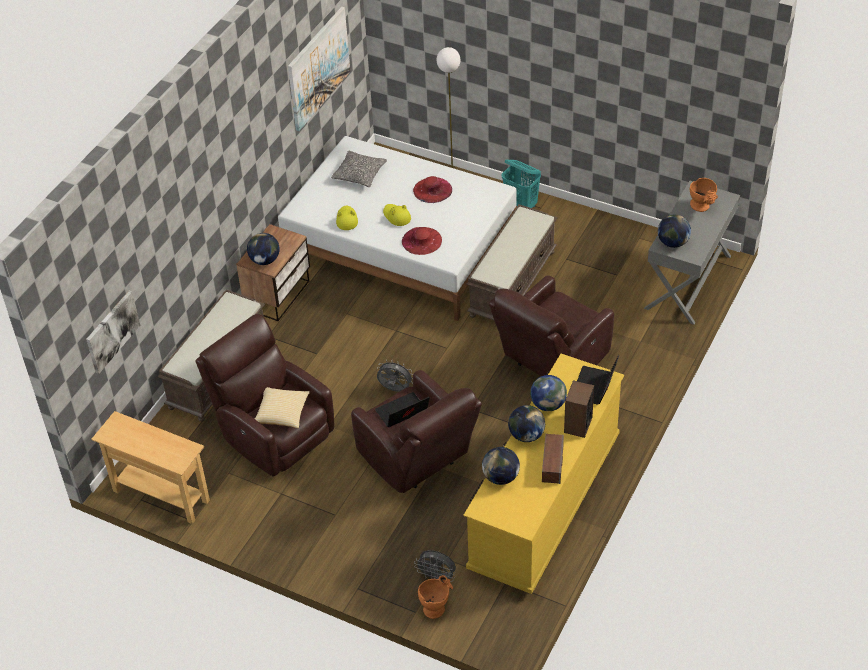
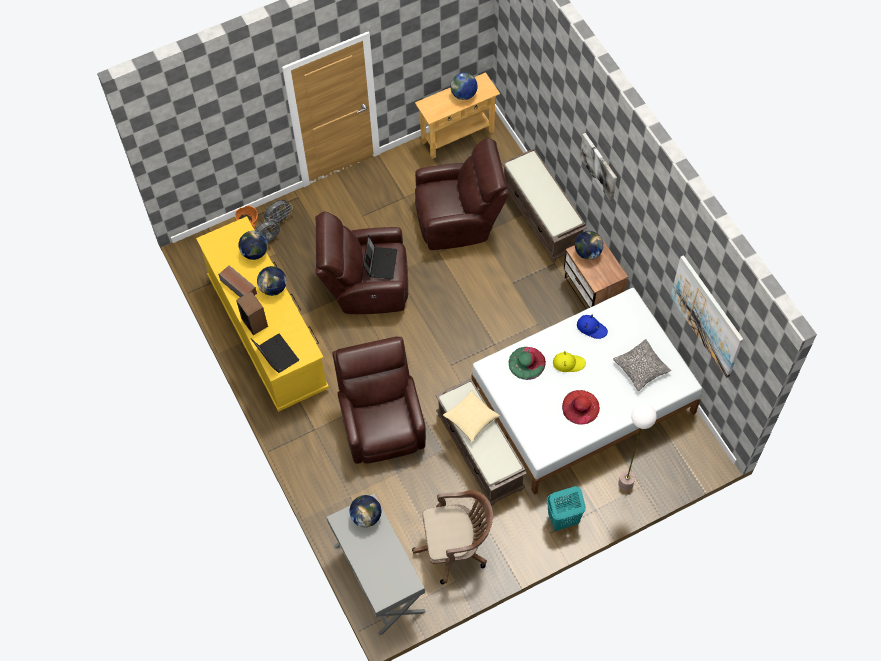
camera: 125 degrees right, 15 degrees up
picture [86,291,140,374] -> picture moved to [580,133,617,201]
pillow [255,387,310,428] -> pillow moved to [443,390,500,442]
yellow hat [336,206,358,230] -> blue hat [577,315,608,339]
grey fan [377,360,413,392] -> grey fan moved to [264,200,292,225]
red hat [402,227,442,255] -> green hat [509,347,546,380]
globe [530,375,567,411] -> globe moved to [450,73,478,100]
orange vase [690,178,718,212] -> none
none -> brown office chair [412,490,493,584]

